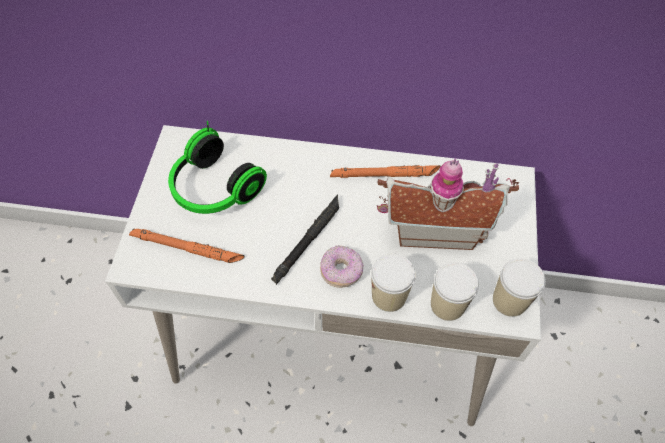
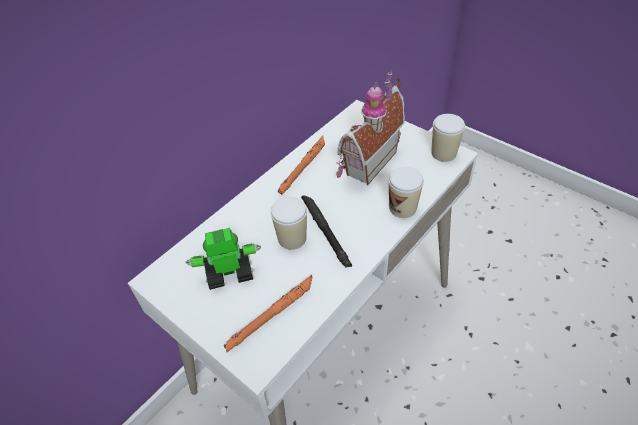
camera: 55 degrees left, 10 degrees down
headphones [168,121,267,214] -> toy robot [185,228,261,290]
donut [320,245,363,288] -> none
cup [431,263,479,321] -> cup moved to [270,197,307,250]

